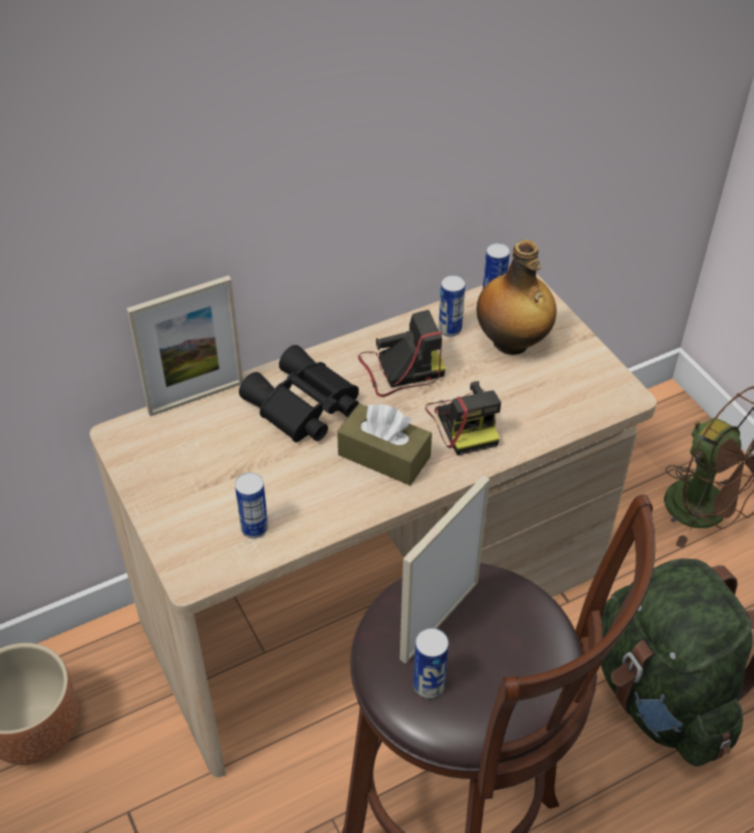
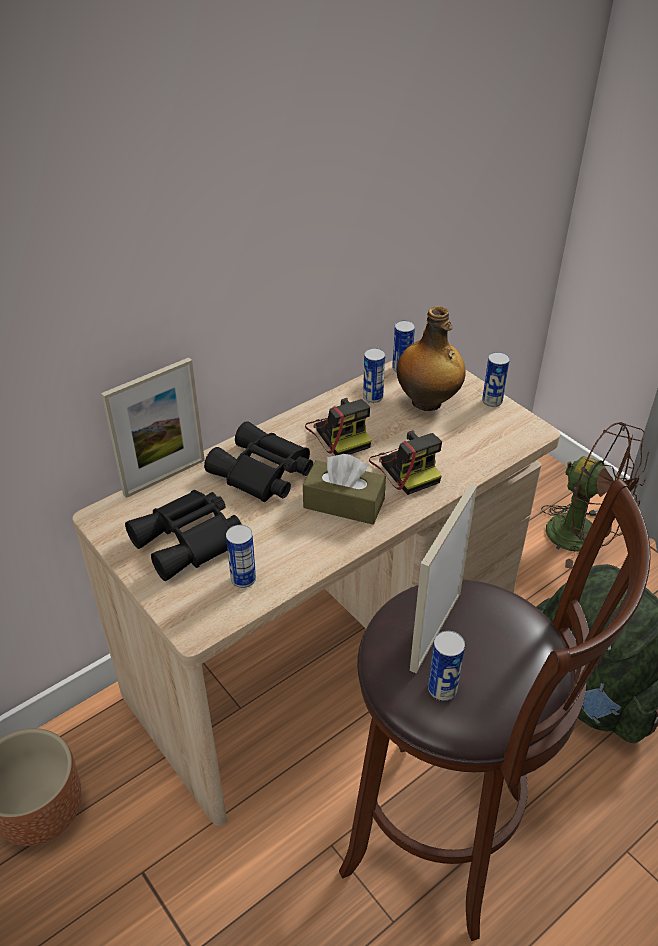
camera: 10 degrees left, 5 degrees down
camera [358,310,446,397] -> camera turned 90 degrees clockwise [305,398,371,455]
none -> black binoculars [125,490,242,581]
none -> can [482,352,510,407]

